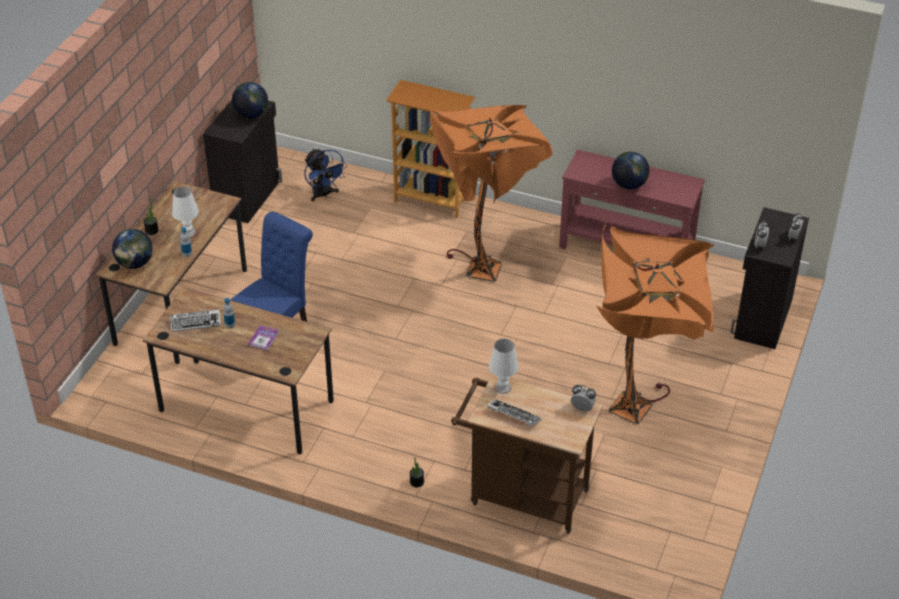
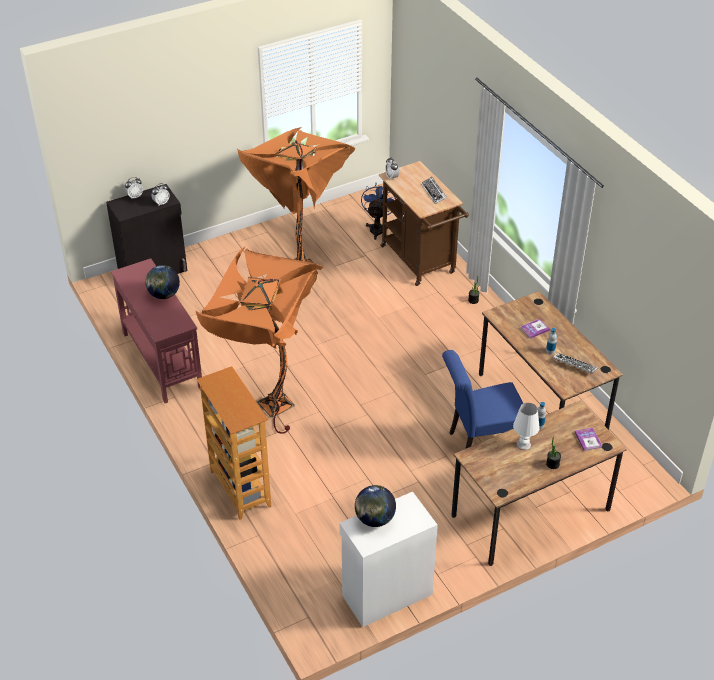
camera: 140 degrees left, 0 degrees up
globe [112,229,153,269] -> book [575,427,602,451]
black cabinet [203,100,282,223] -> white cabinet [339,492,438,627]
blue fan [304,149,347,201] -> blue fan moved to [361,183,396,240]
white table lamp [489,339,519,394] -> none

